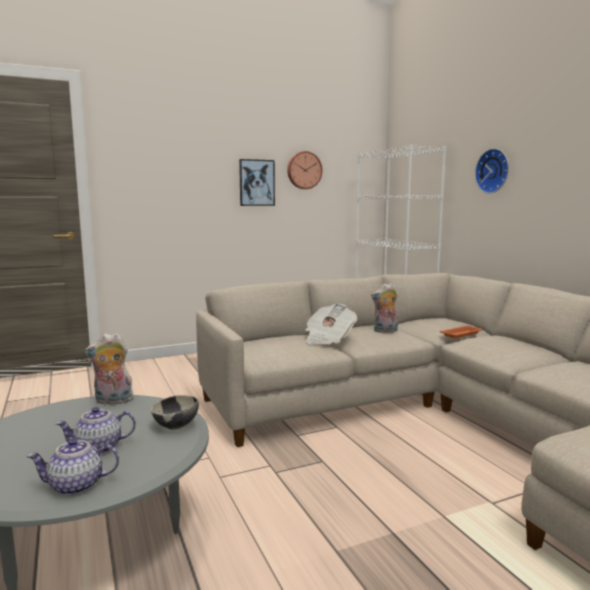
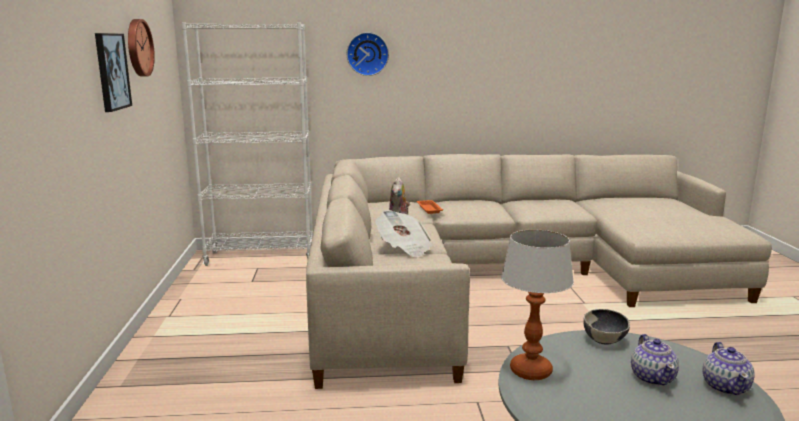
camera: 70 degrees left, 5 degrees up
plush toy [85,333,134,405] -> table lamp [501,229,574,380]

